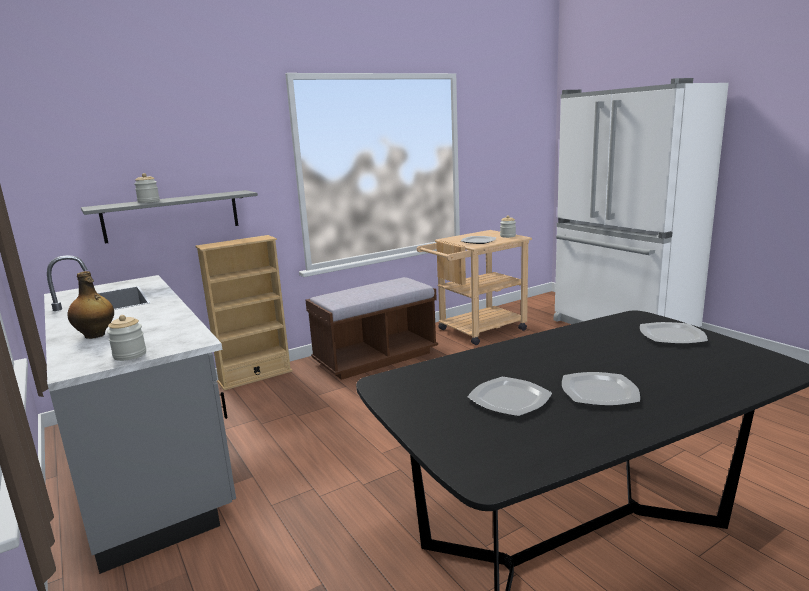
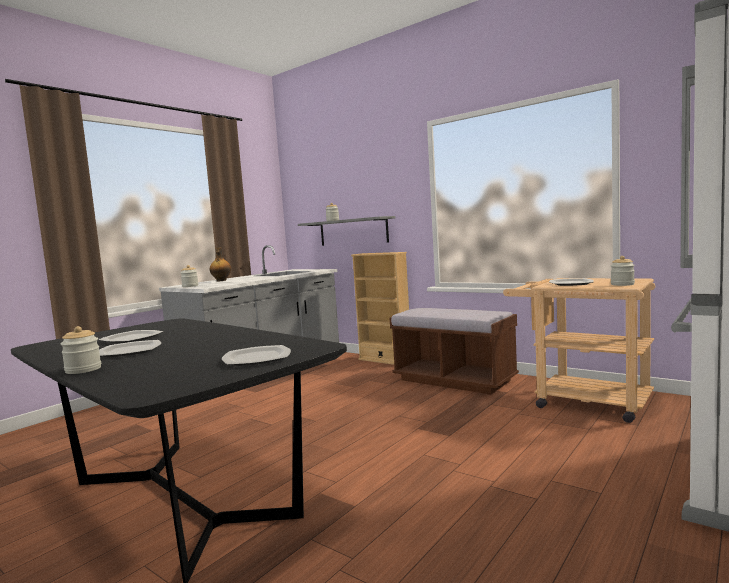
camera: 70 degrees right, 10 degrees down
none -> jar [61,326,101,374]

